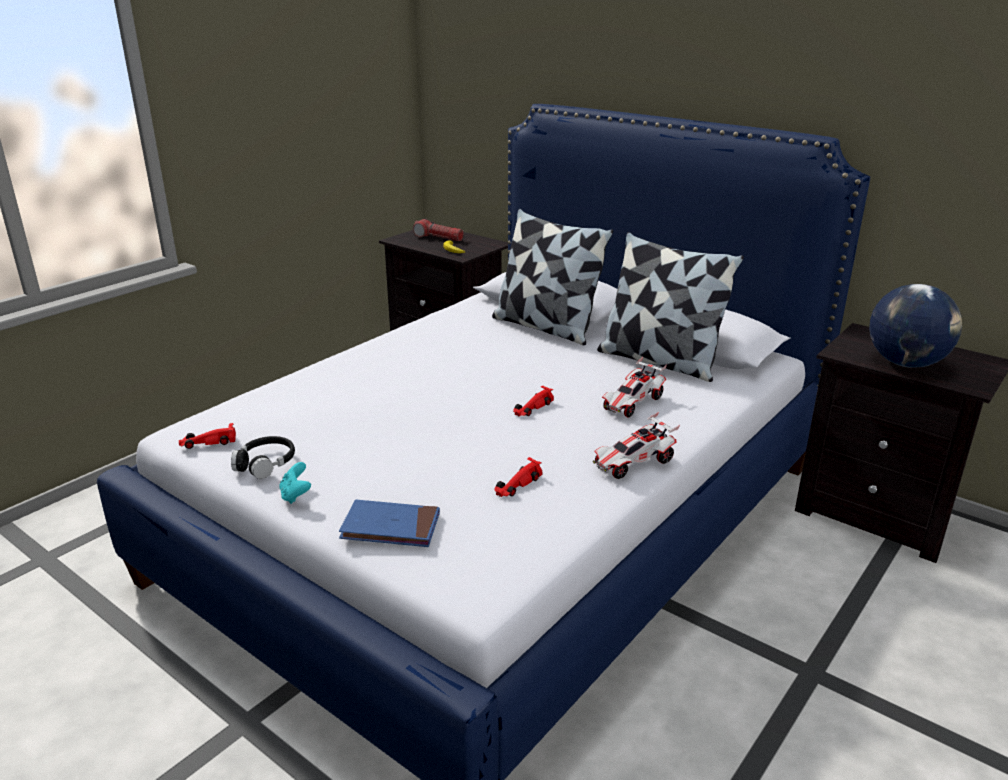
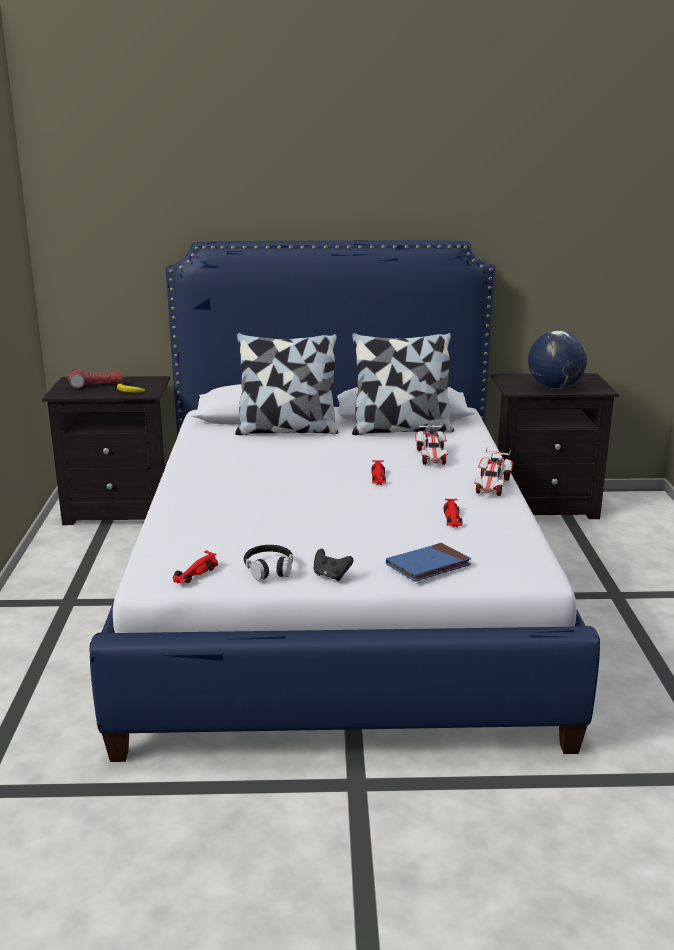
camera: 40 degrees left, 5 degrees down
turquoise game controller [279,462,311,504] -> black game controller [314,549,354,581]

